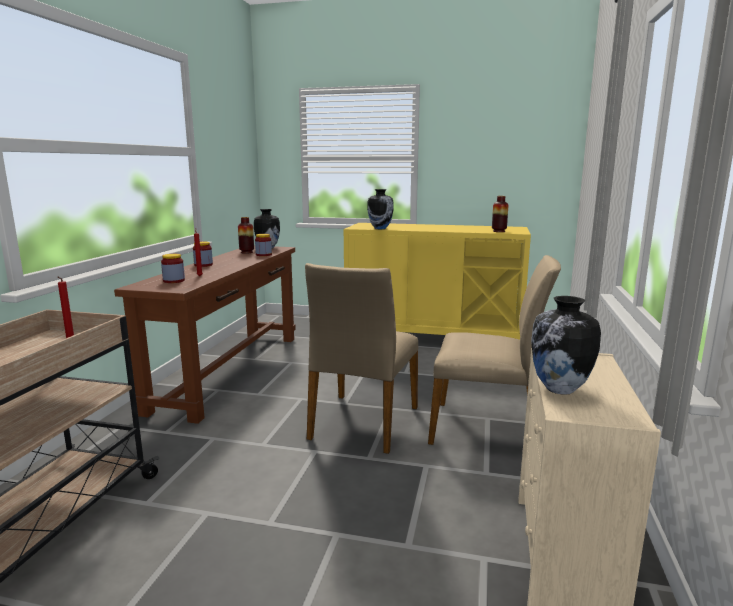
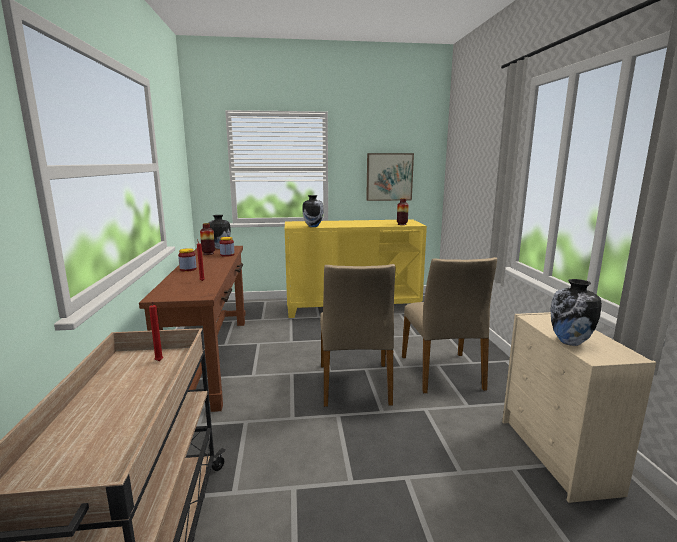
camera: 20 degrees left, 0 degrees up
jar [161,254,185,283] -> none
beige chair [428,255,561,445] -> beige chair turned 90 degrees clockwise [402,257,497,393]
none -> picture [366,153,414,201]

